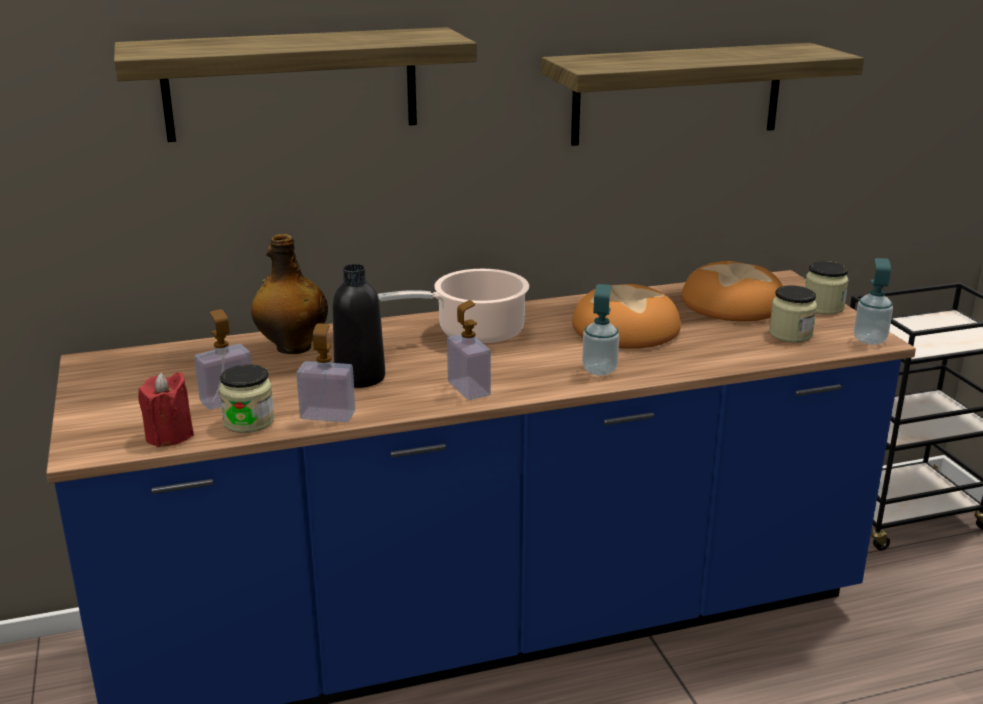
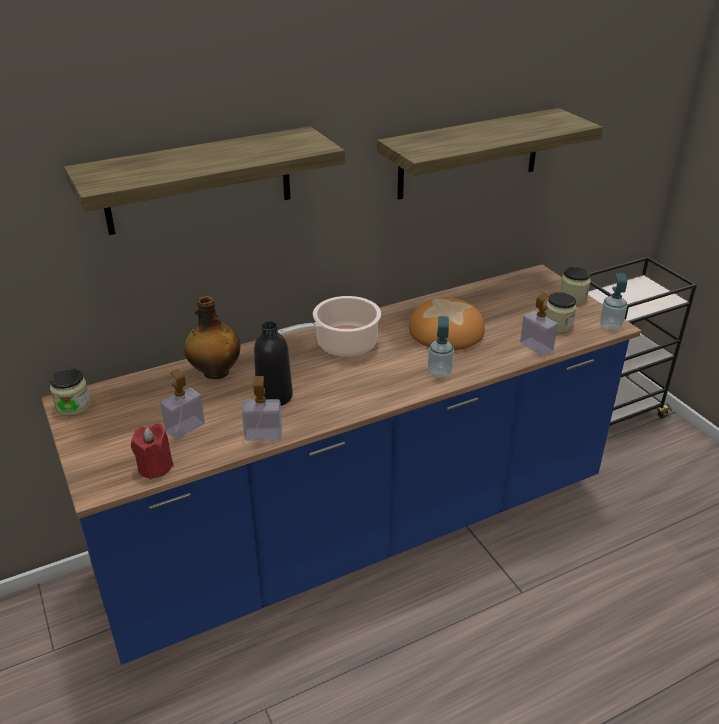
camera: 10 degrees left, 10 degrees up
jar [219,364,274,433] -> jar moved to [50,369,91,416]
soap dispenser [447,300,491,400] -> soap dispenser moved to [520,293,558,356]
bread [682,261,783,321] -> none

